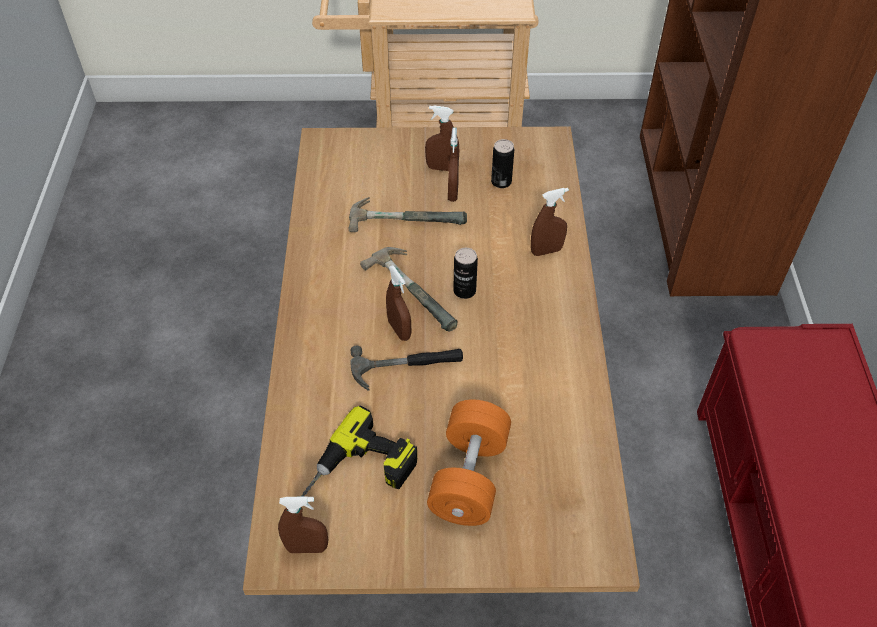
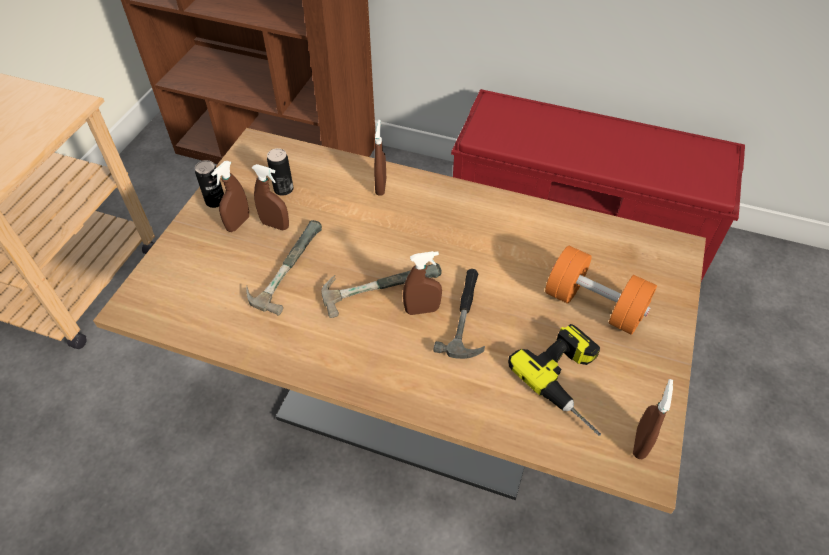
camera: 70 degrees left, 0 degrees up
can [453,248,478,299] -> can moved to [195,160,224,208]

